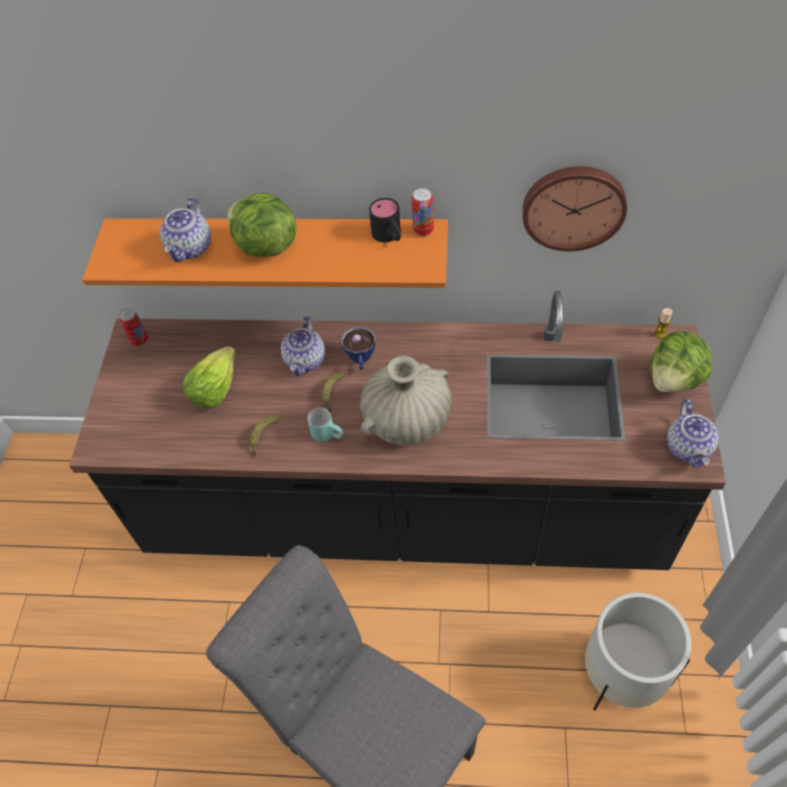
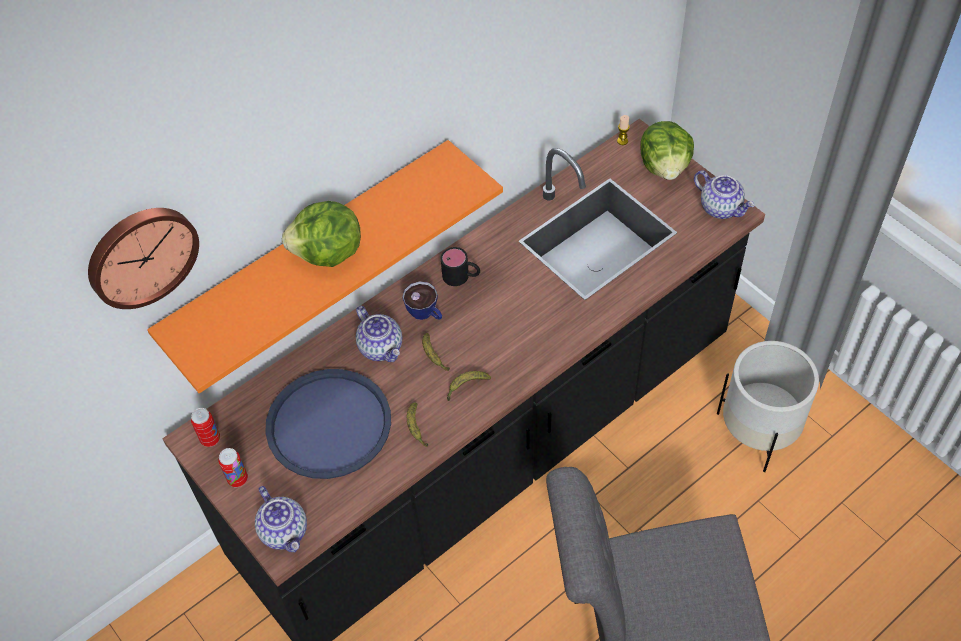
camera: 45 degrees left, 0 degrees up
teapot [160,197,211,262] -> teapot moved to [255,486,307,552]
lettuce [183,346,236,409] -> blue tray [265,369,391,479]
turquoise mug [307,407,343,442] -> banana [447,371,491,401]
beige vase [360,356,451,445] -> none
black mug [369,198,401,242] -> black mug moved to [441,247,480,286]
can [412,188,434,236] -> can moved to [218,448,248,487]
wall clock [523,166,627,251] -> wall clock moved to [88,208,199,309]

